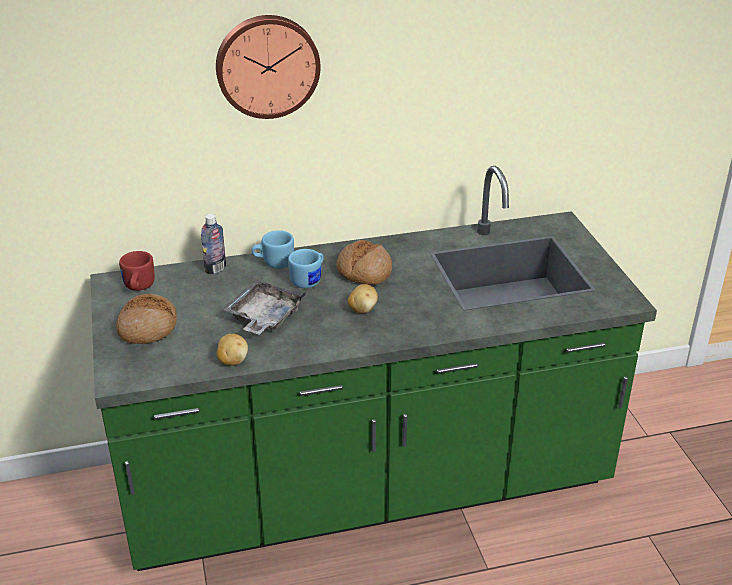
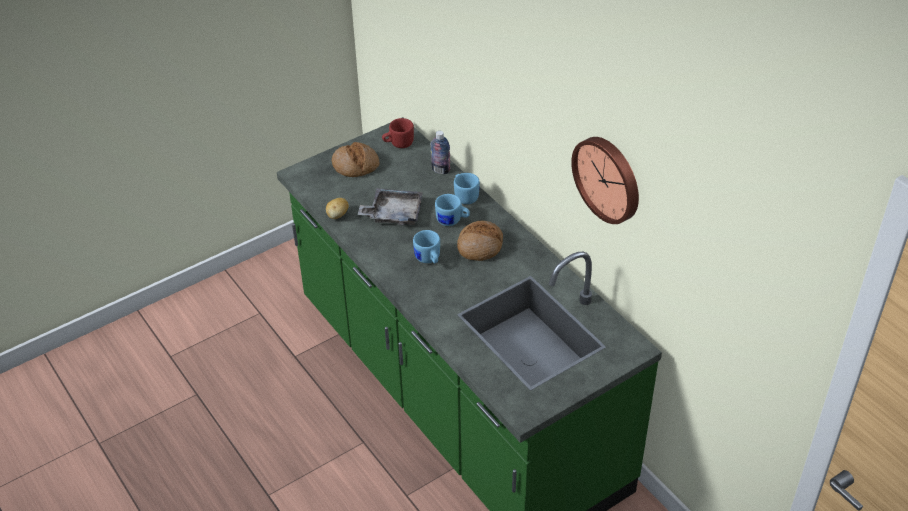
camera: 70 degrees right, 10 degrees up
wall clock [216,15,321,119] -> wall clock moved to [571,137,639,224]
potato [348,284,378,313] -> blue mug [413,230,440,263]

